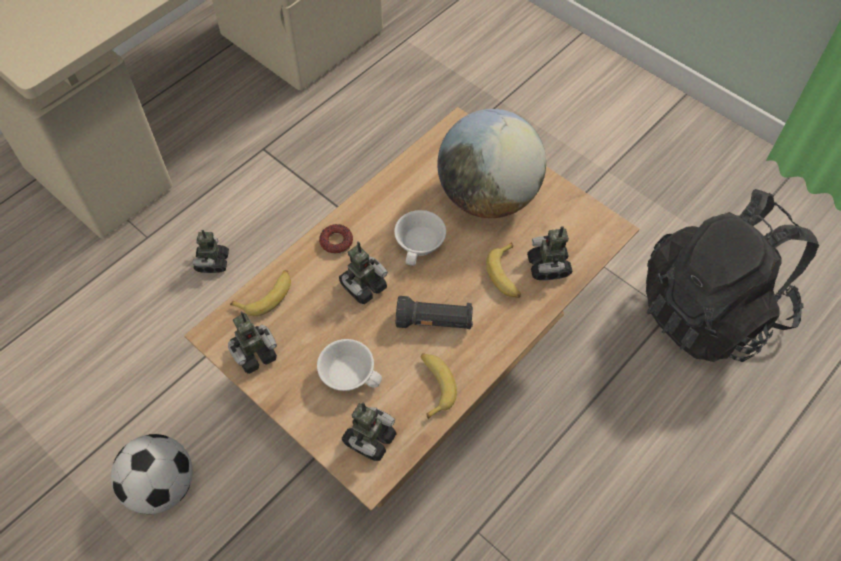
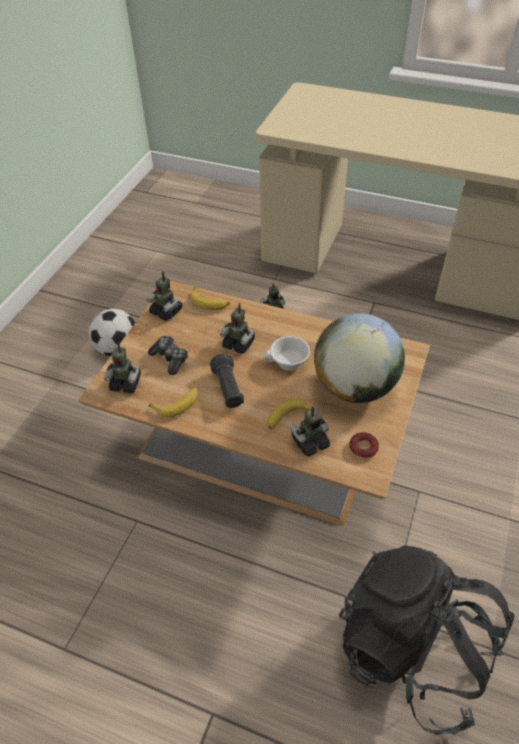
camera: 70 degrees right, 10 degrees down
white cup [317,339,382,391] -> game controller [148,336,188,375]
donut [319,224,353,254] -> donut moved to [349,432,379,459]

